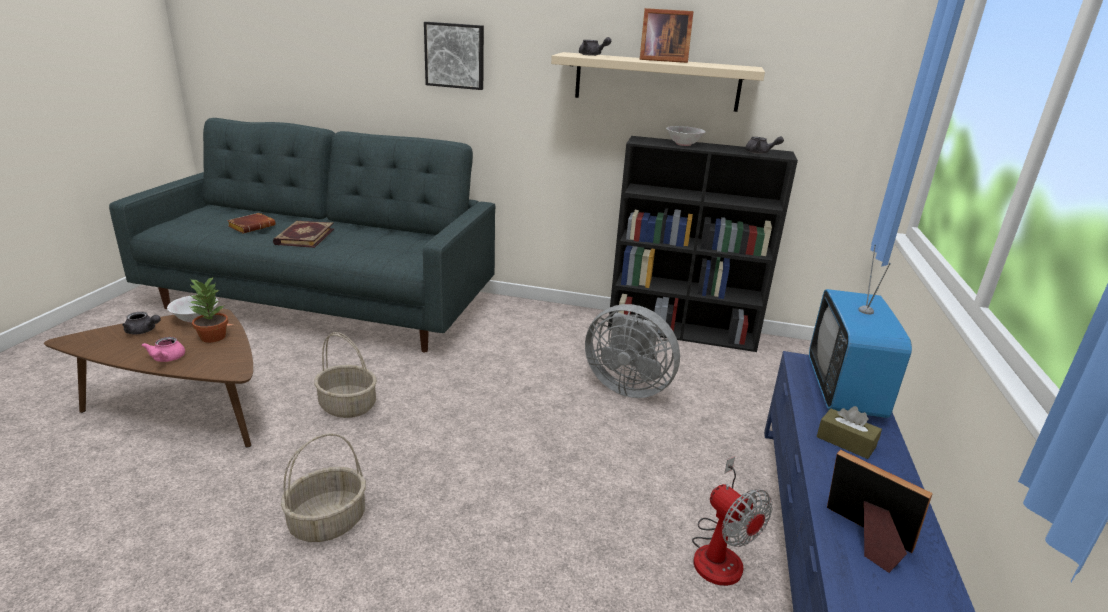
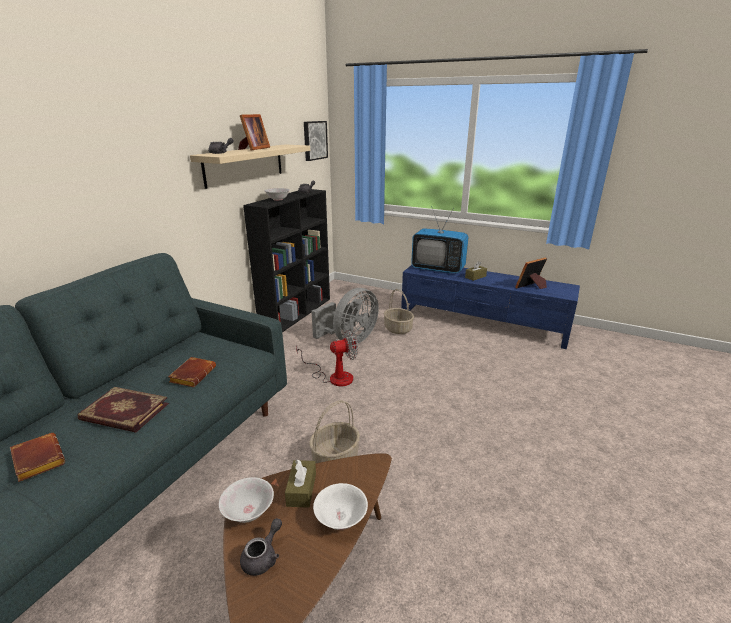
camera: 75 degrees left, 0 degrees up
pink teapot [141,337,185,362] -> white bowl [313,483,368,530]
potted plant [188,278,228,343] -> brown tissue box [285,459,316,508]
basket [281,433,366,542] -> basket moved to [384,289,414,334]
picture [424,22,484,90] -> picture moved to [304,121,328,161]
fan [692,457,772,586] -> fan moved to [296,330,358,386]
none -> brown book [168,357,216,387]

